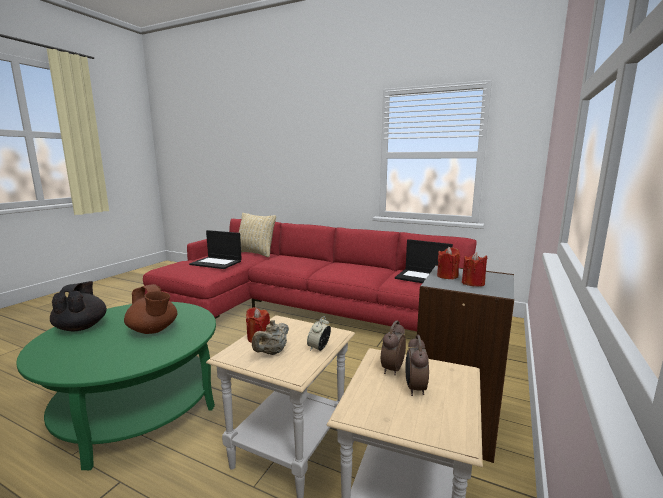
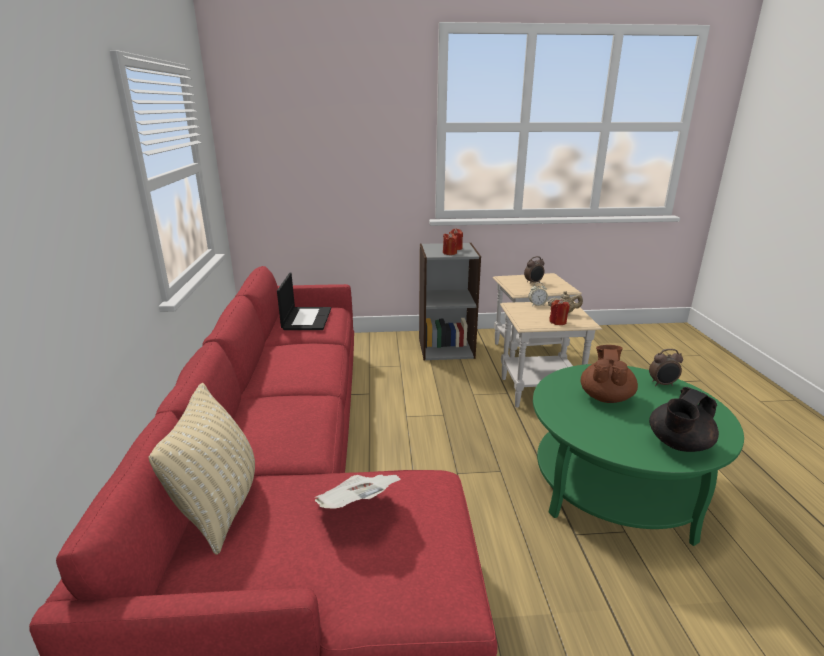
camera: 120 degrees left, 10 degrees up
laptop [189,230,242,269] -> newspaper [315,475,400,509]
alarm clock [381,320,406,375] -> alarm clock moved to [649,349,683,386]

